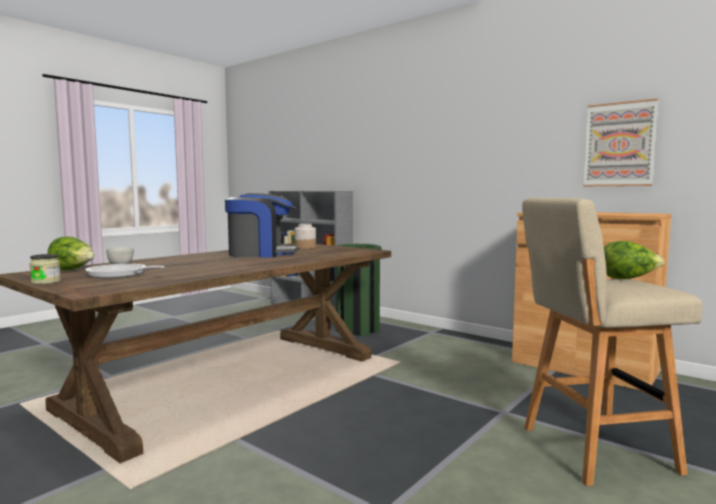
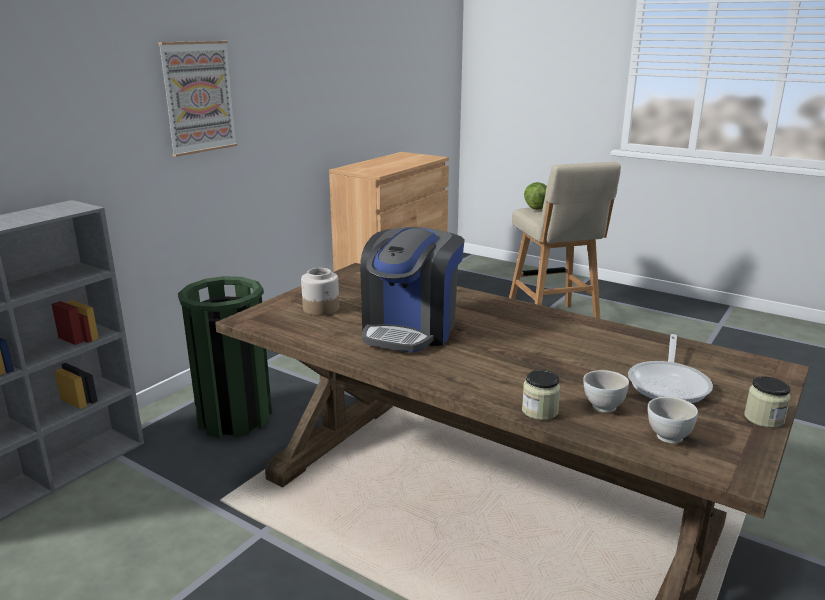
camera: 95 degrees left, 15 degrees up
lettuce [47,236,95,270] -> white bowl [648,397,698,444]
coffee machine [225,193,298,258] -> coffee machine turned 150 degrees counterclockwise [360,227,465,353]
picture [583,98,658,186] -> picture moved to [158,41,237,157]
none -> jar [522,370,561,420]

